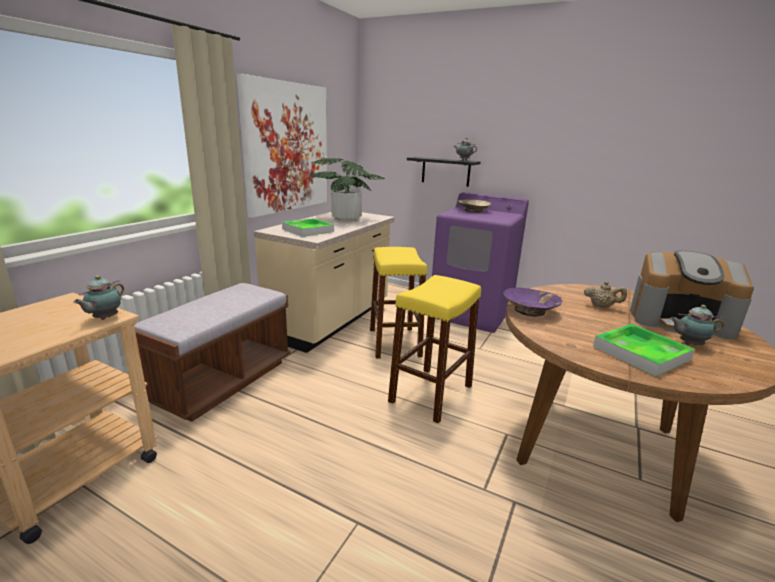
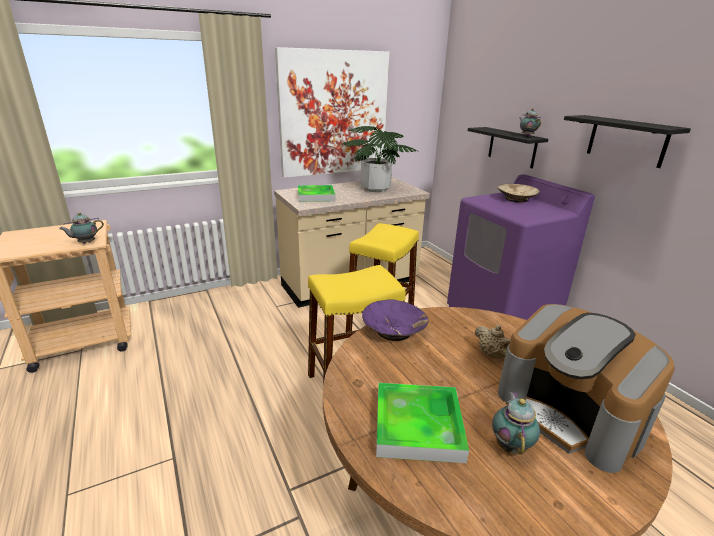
camera: 35 degrees right, 5 degrees up
brown bench [134,283,291,422] -> none
teapot [670,305,725,345] -> teapot turned 60 degrees clockwise [492,392,540,454]
none -> black shelf [564,115,691,168]

